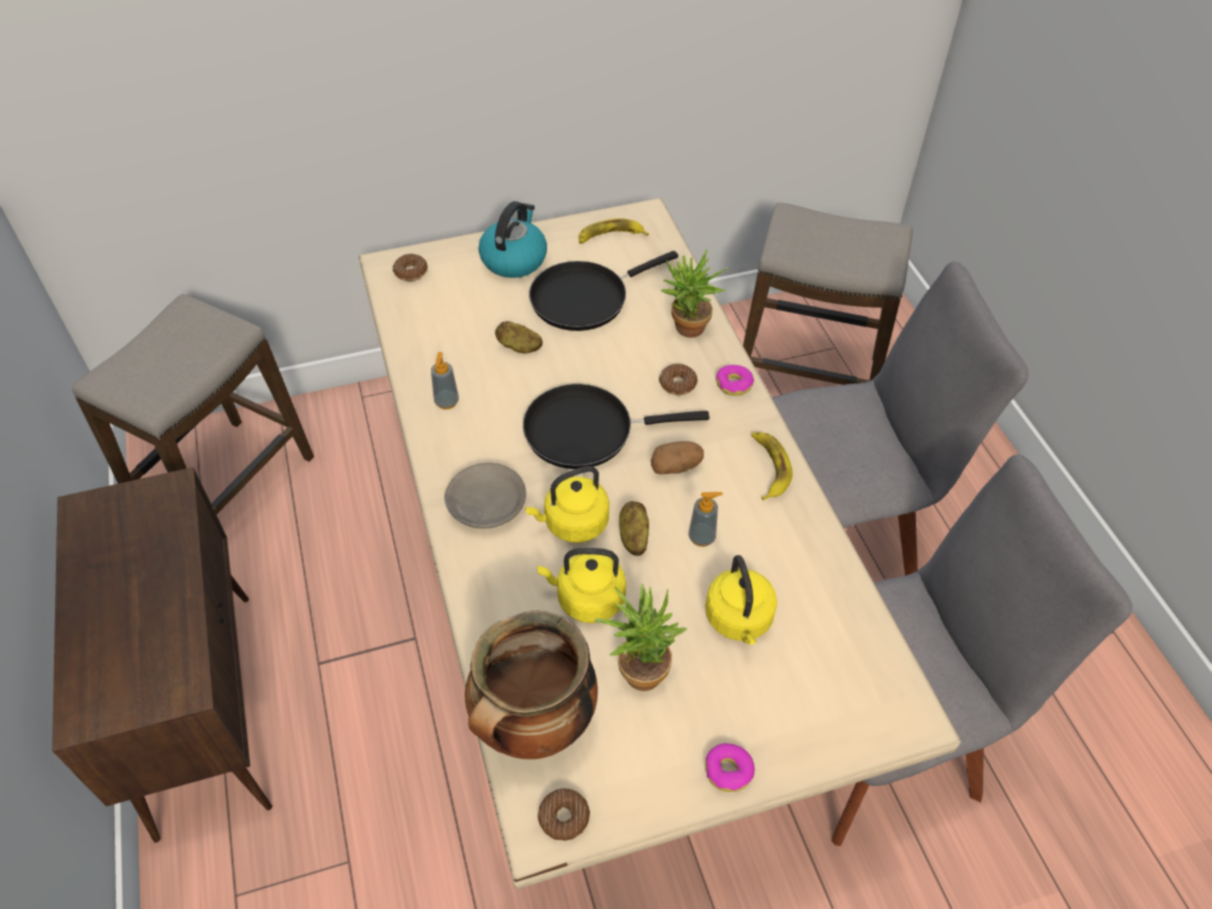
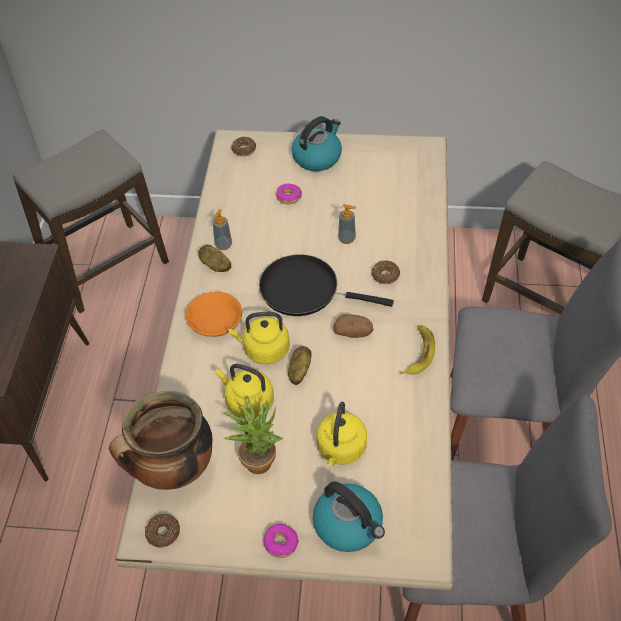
camera: 25 degrees right, 0 degrees up
grey bowl [444,463,526,529] -> orange bowl [185,292,242,337]
potato [495,321,543,353] -> potato moved to [198,245,231,272]
black frying pan [529,251,678,331] -> none
banana [579,218,649,244] -> none
potted plant [661,249,729,338] -> none
soap dispenser [688,492,723,547] -> soap dispenser moved to [338,204,356,244]
donut [716,365,754,396] -> donut moved to [276,184,302,205]
none -> kettle [313,481,385,552]

